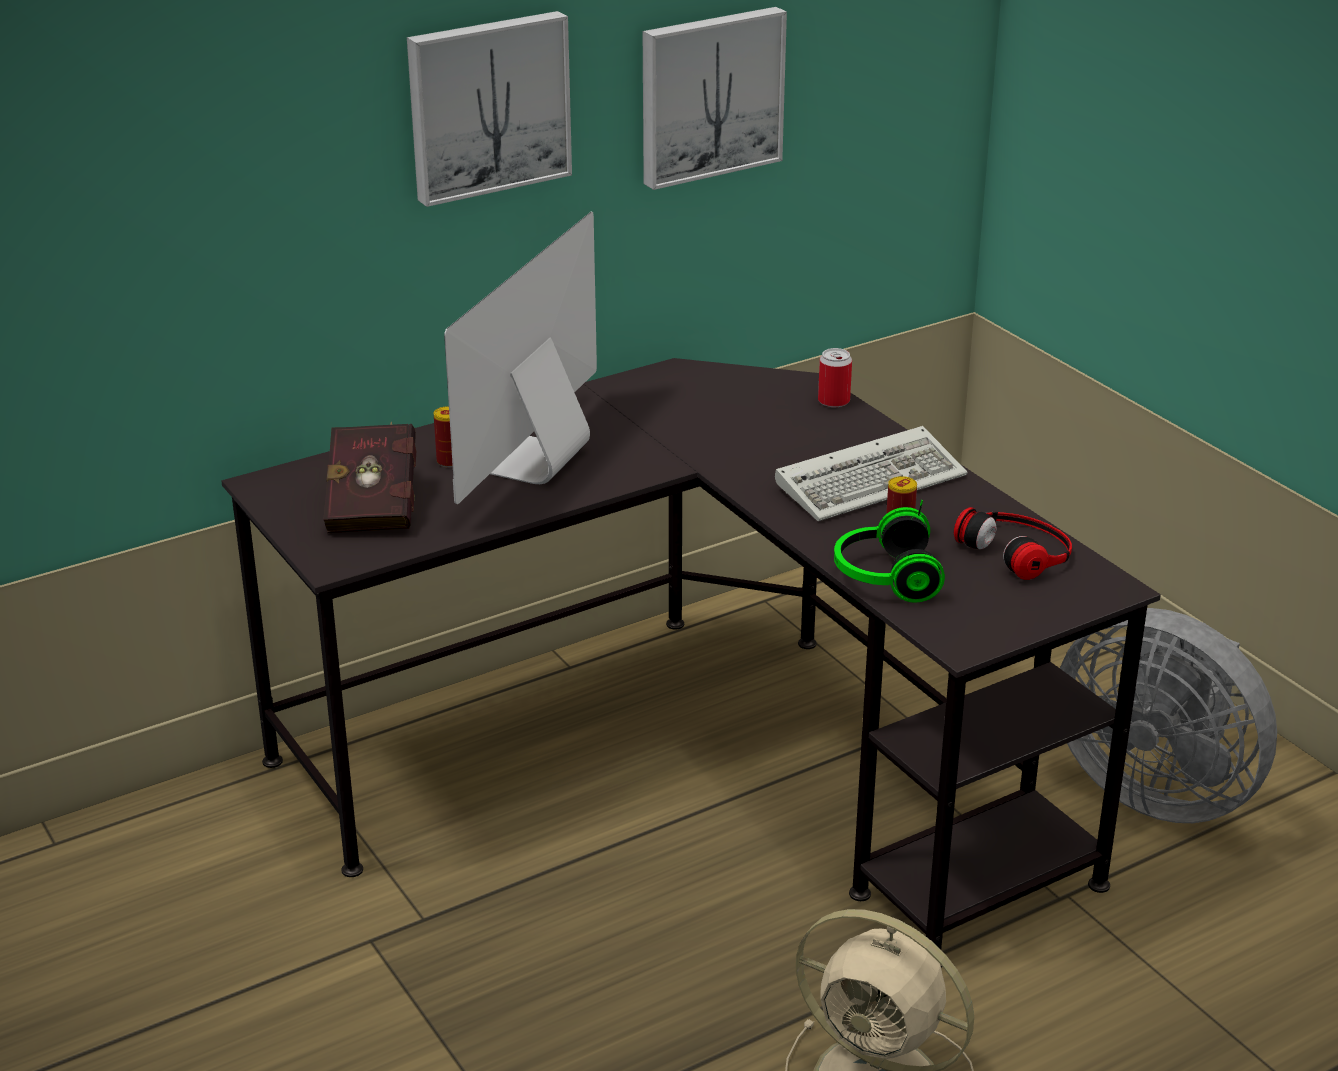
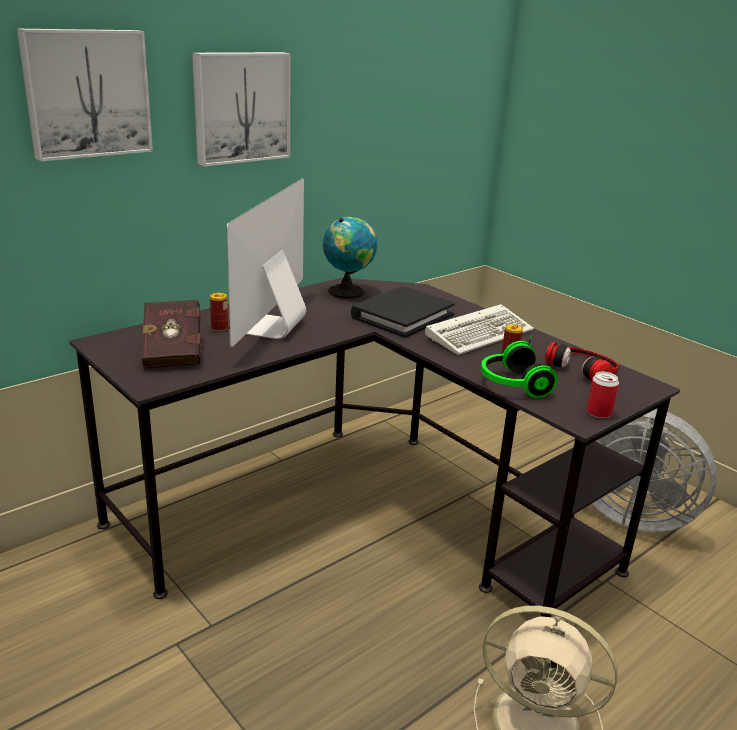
camera: 10 degrees left, 5 degrees down
picture [643,7,787,190] -> picture moved to [17,29,153,162]
can [818,348,852,407] -> can moved to [586,372,619,418]
none -> globe [323,217,377,299]
none -> black book [351,286,455,338]

